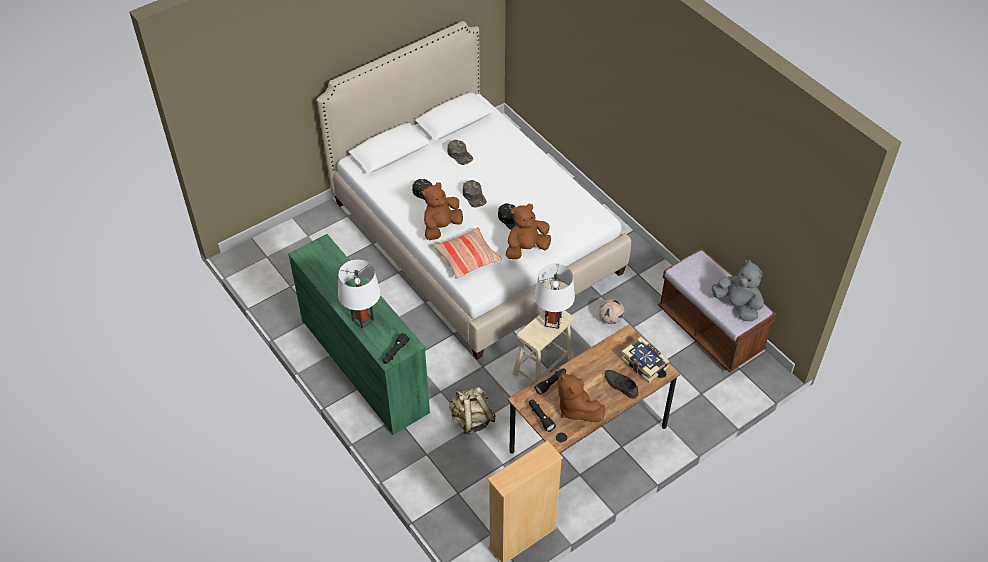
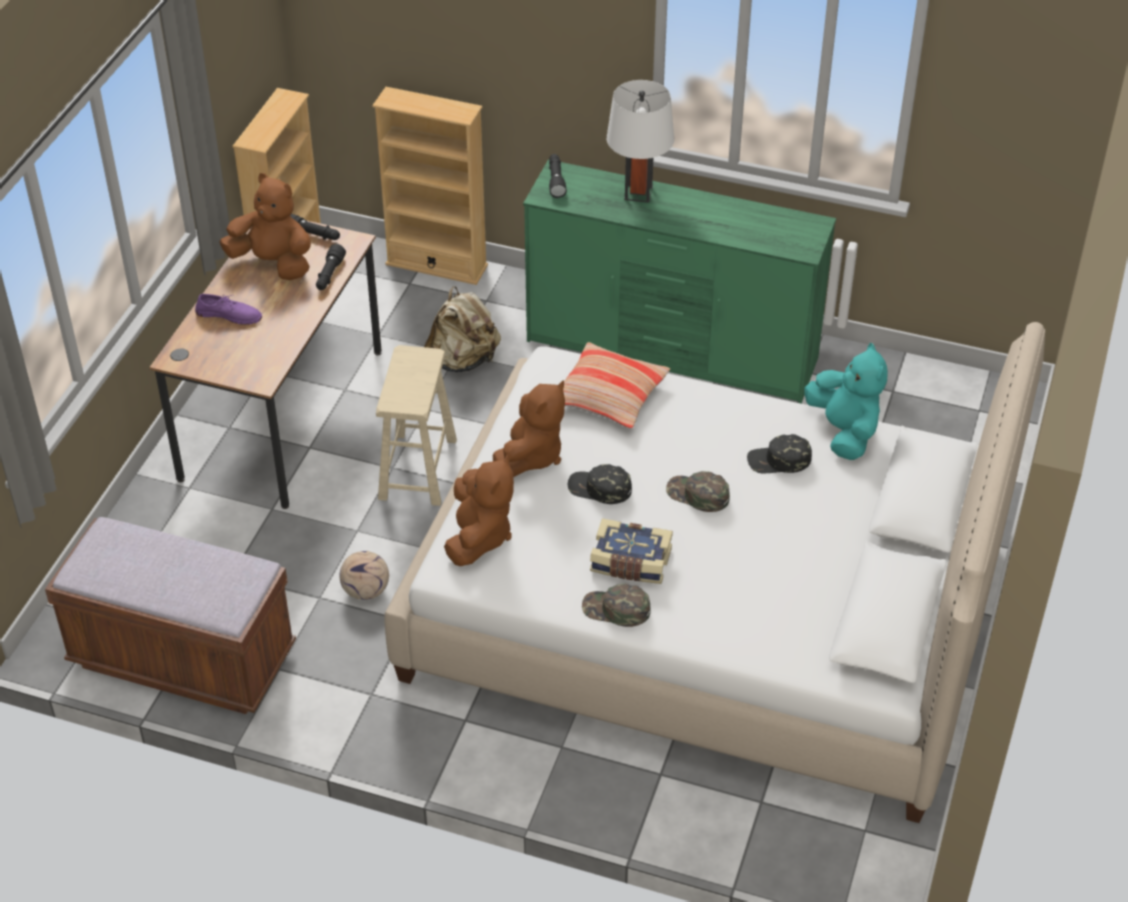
camera: 145 degrees right, 5 degrees down
brown plush toy [422,182,463,240] -> brown plush toy moved to [444,454,514,566]
green cap [447,140,473,165] -> green cap moved to [582,584,651,627]
white table lamp [534,264,575,329] -> none
grey shoe [605,370,638,399] -> purple shoe [195,294,262,325]
book [621,337,670,383] -> book moved to [590,518,673,584]
grey plush toy [712,259,764,321] -> none
none -> beige bookcase [372,87,488,285]
none -> turquoise plush toy [805,343,888,460]

